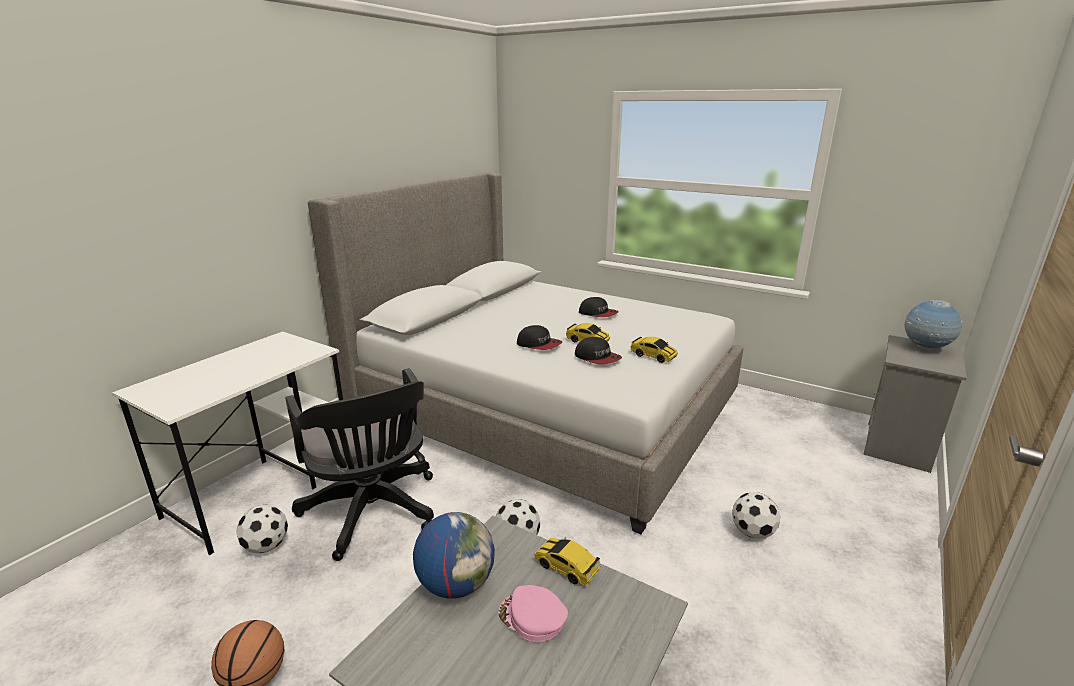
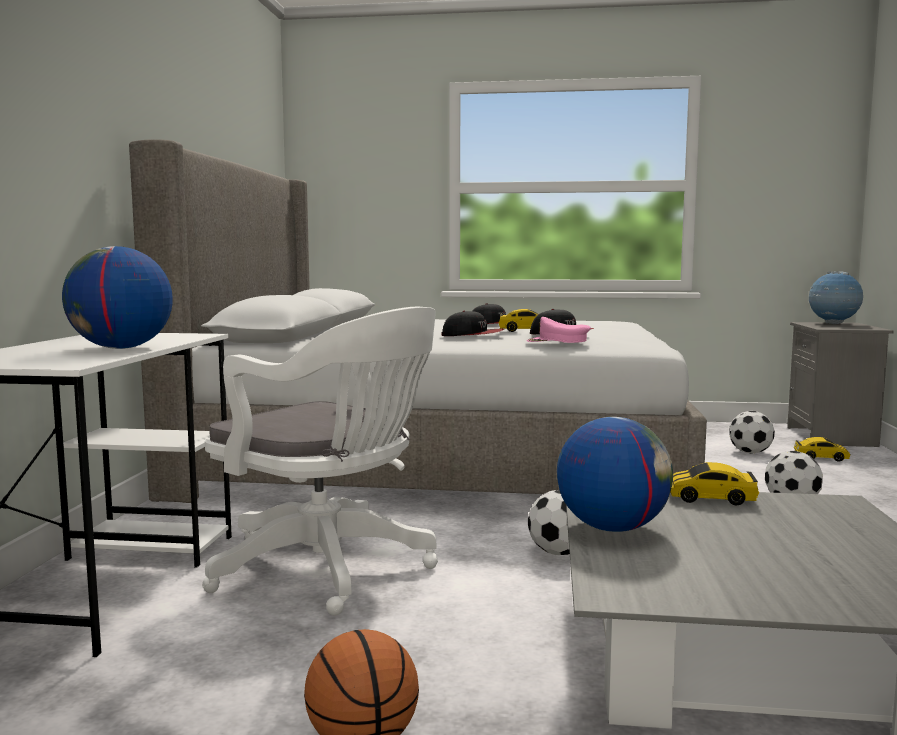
camera: 25 degrees left, 15 degrees down
football [236,505,288,554] -> football moved to [729,411,775,454]
black office chair [285,368,434,561] -> white office chair [202,307,438,615]
pink cap [498,585,568,643] -> pink cap moved to [526,317,591,343]
toy car [631,337,678,363] -> toy car moved to [794,437,850,462]
none -> globe [62,246,173,349]

